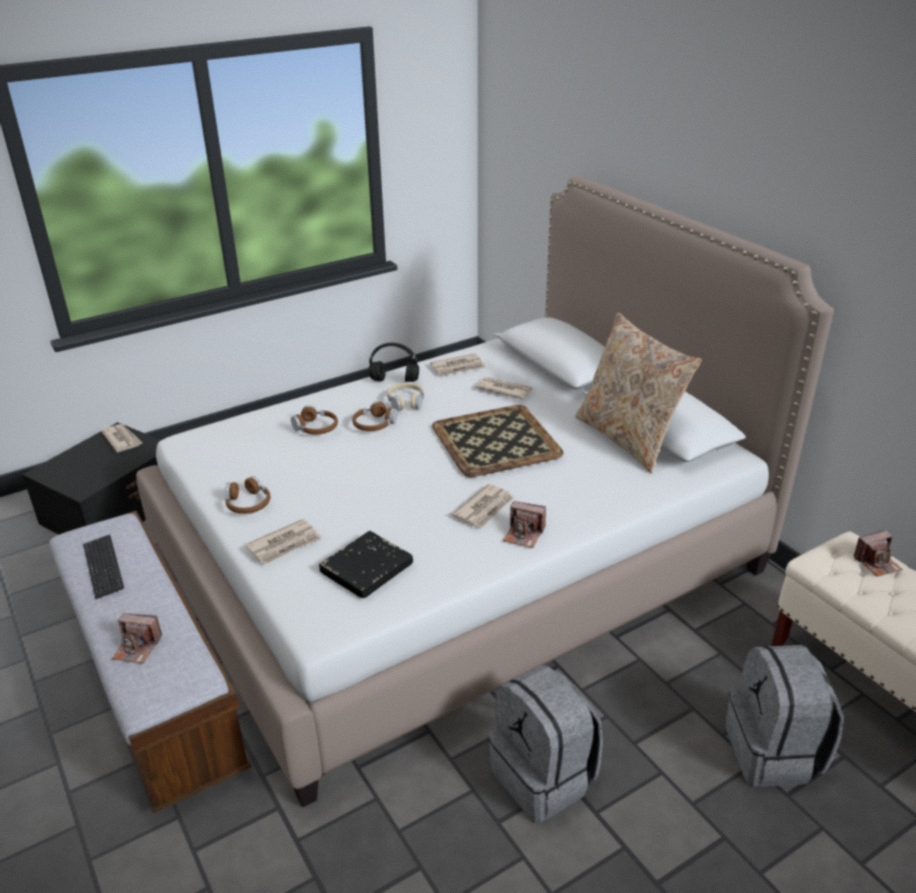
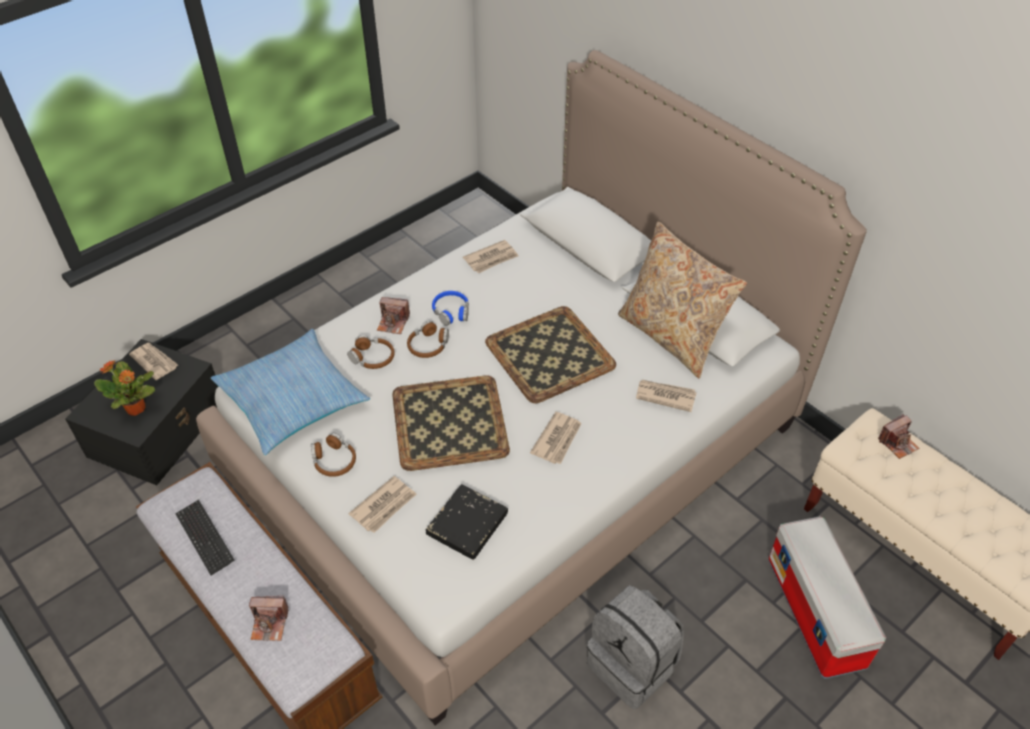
camera: 10 degrees left, 15 degrees up
black headphones [369,343,419,382] -> none
beige headphones [387,383,424,411] -> blue headphones [432,291,469,326]
newspaper [476,377,533,399] -> newspaper moved to [636,380,697,412]
camera [503,501,546,548] -> camera moved to [377,297,410,334]
grey backpack [725,645,844,787] -> storage box [768,516,886,679]
none -> potted plant [94,360,155,416]
none -> pillow [211,329,370,455]
none -> tray [392,375,510,471]

